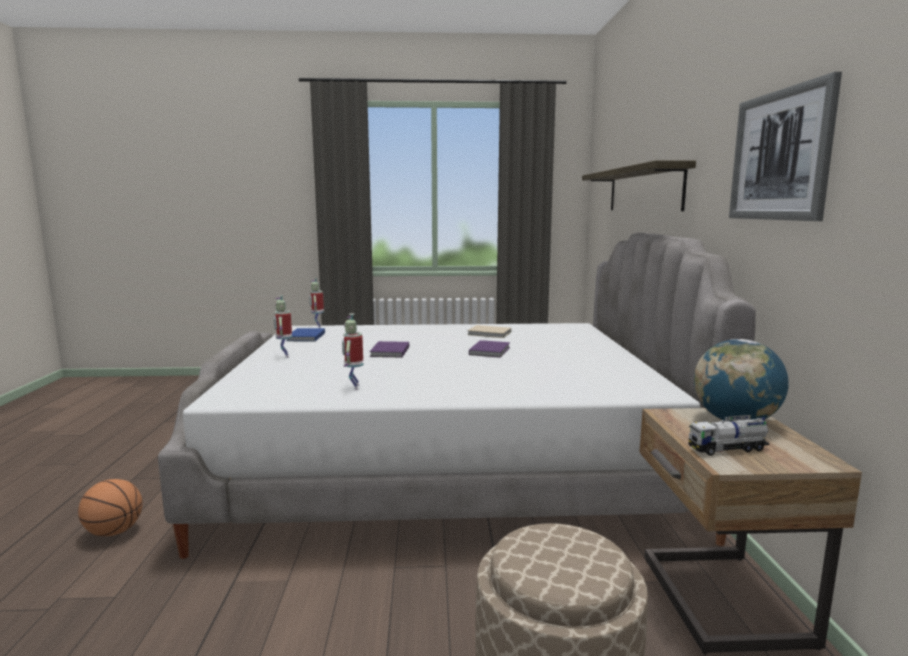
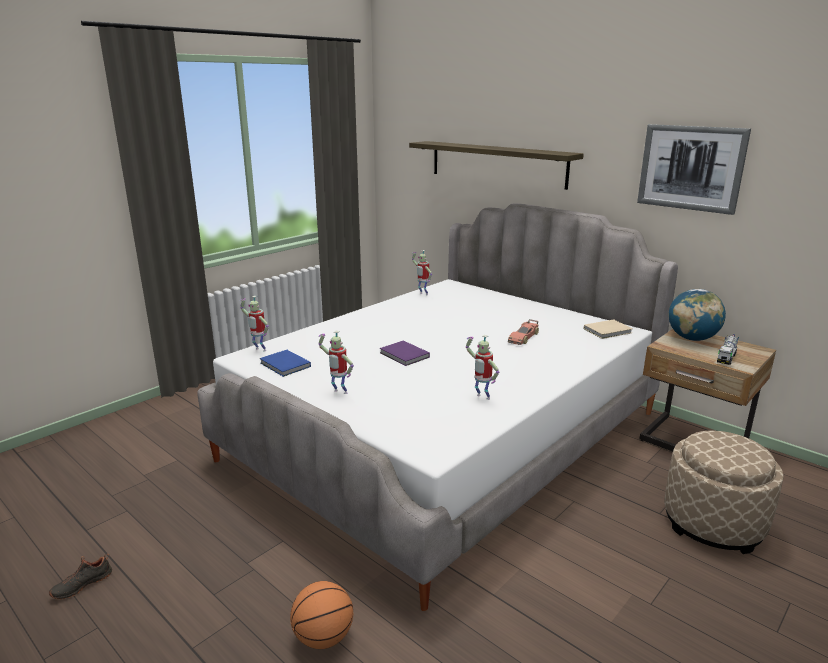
camera: 45 degrees left, 10 degrees up
beige book [467,325,511,338] -> beige book moved to [584,319,633,339]
purple book [469,340,510,358] -> none
none -> black shoe [49,554,112,599]
none -> toy robot [412,250,432,295]
none -> toy car [508,319,539,345]

